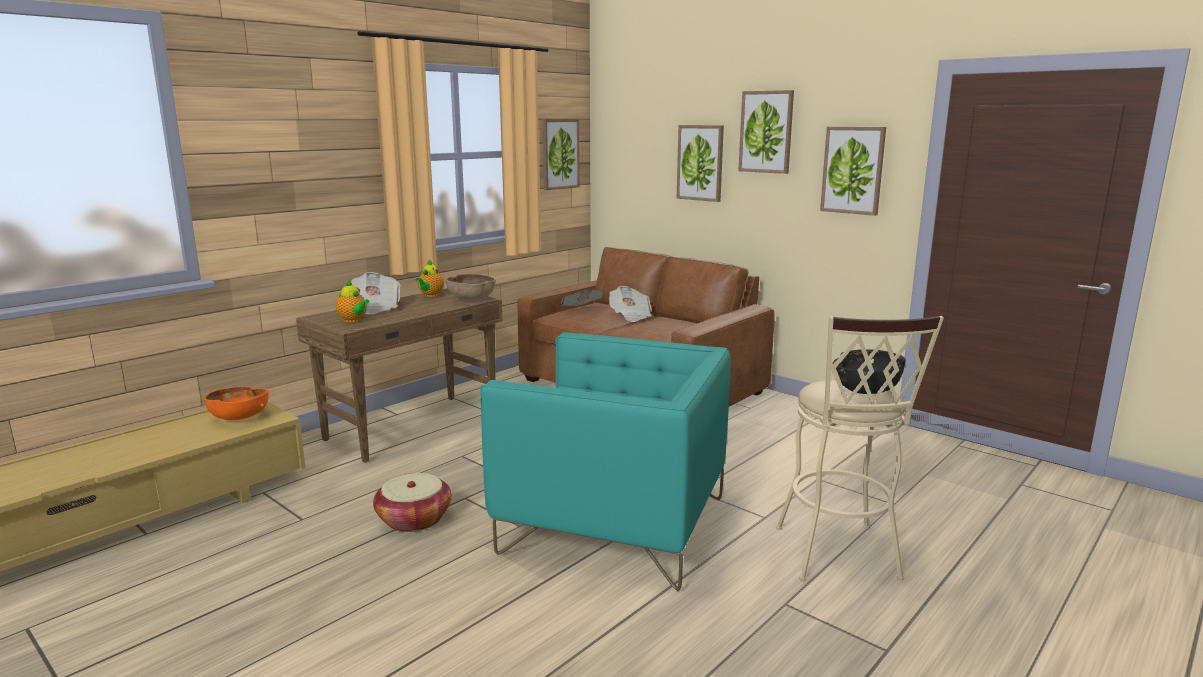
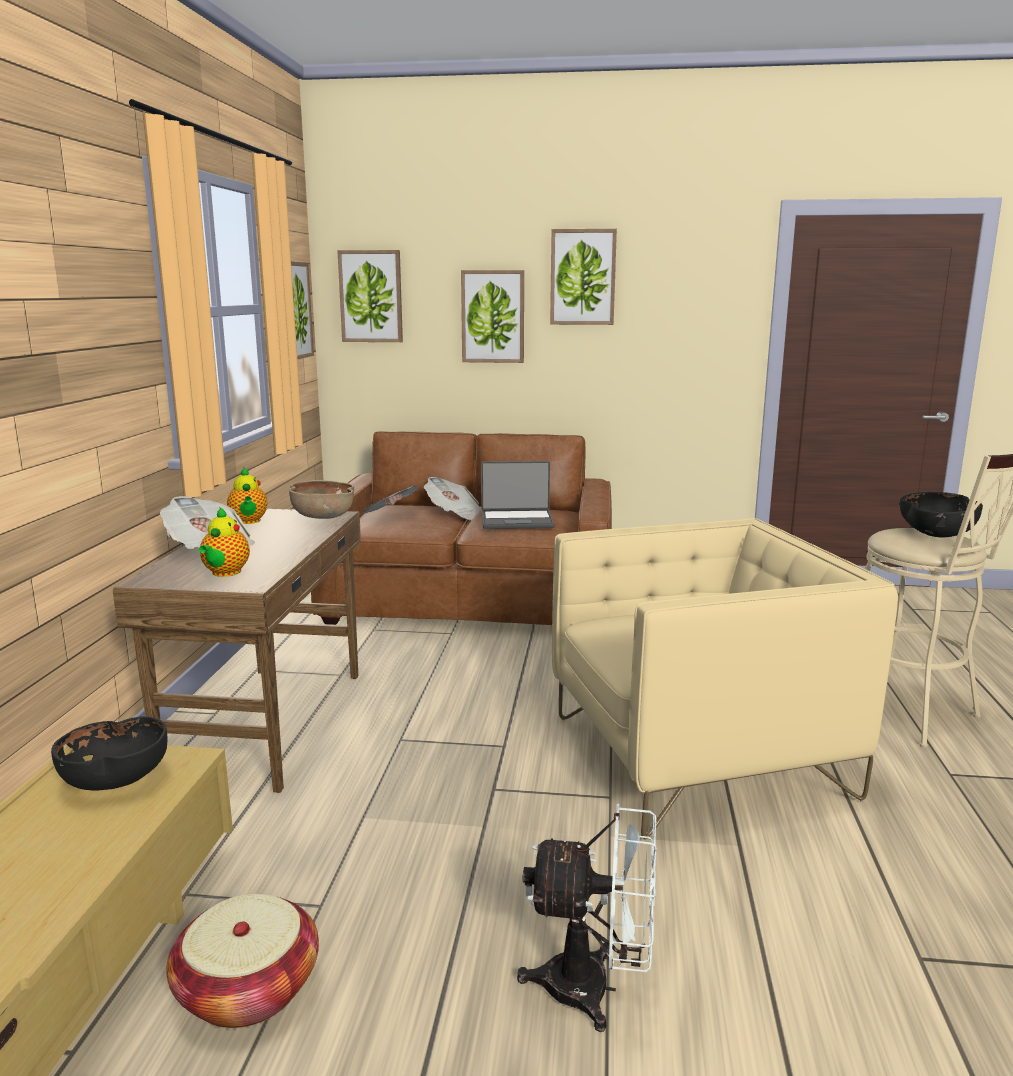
camera: 35 degrees left, 0 degrees up
orange bowl [204,386,269,420] -> black bowl [51,716,167,791]
teapot [336,280,370,322] -> teapot turned 90 degrees clockwise [199,507,250,577]
basket [373,473,452,532] -> basket moved to [166,894,319,1028]
turquoise armchair [480,332,731,592] -> beige armchair [552,518,898,840]
picture [820,127,886,216] -> picture moved to [337,250,403,342]
none -> laptop [481,461,555,529]
none -> white fan [517,803,657,1032]

